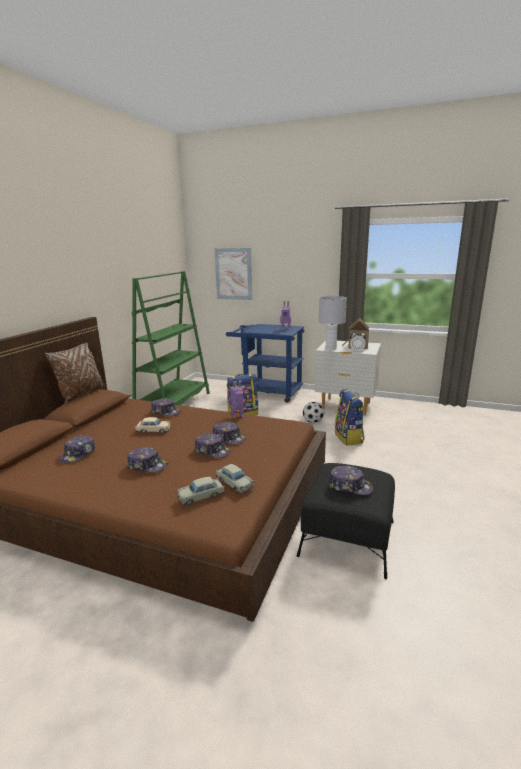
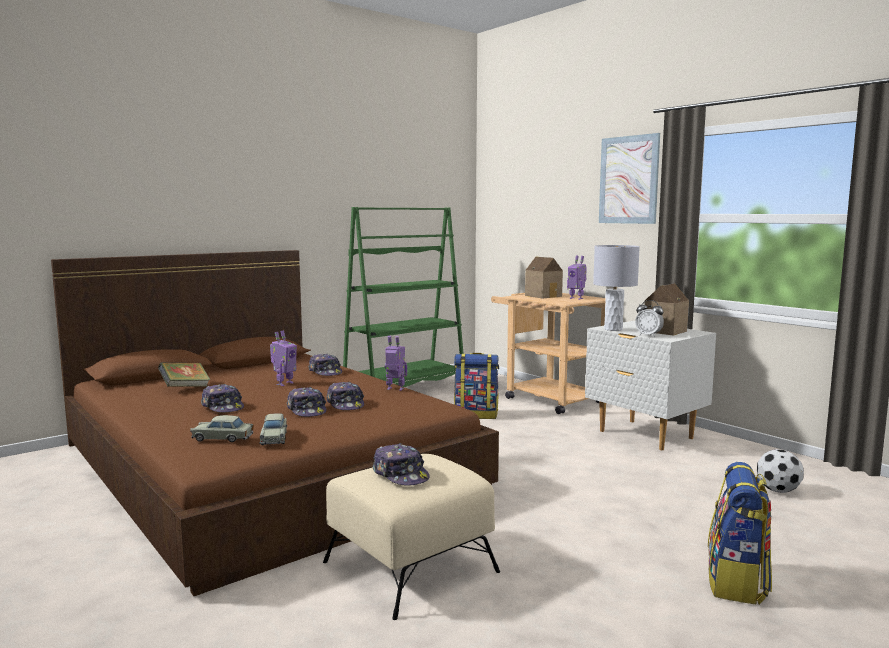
camera: 30 degrees right, 10 degrees down
brown pillow [44,342,105,404] -> none
cap [59,435,95,463] -> book [158,362,210,387]
beige toy car [135,417,171,433] -> toy robot [270,330,297,386]
picture [214,248,252,300] -> picture moved to [599,133,660,224]
blue cart [226,324,304,403] -> beige cart [491,293,606,414]
black ottoman [297,463,395,579] -> beige ottoman [323,454,500,620]
football [303,402,324,423] -> football moved to [757,449,804,493]
backpack [335,389,364,446] -> backpack moved to [708,462,772,605]
none -> toy house [525,257,563,299]

